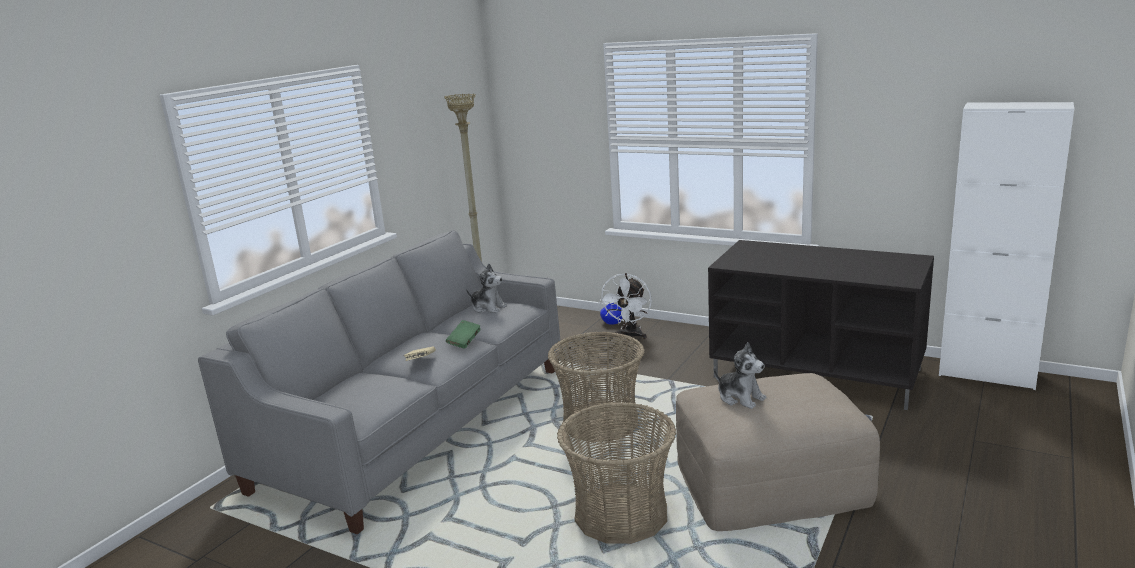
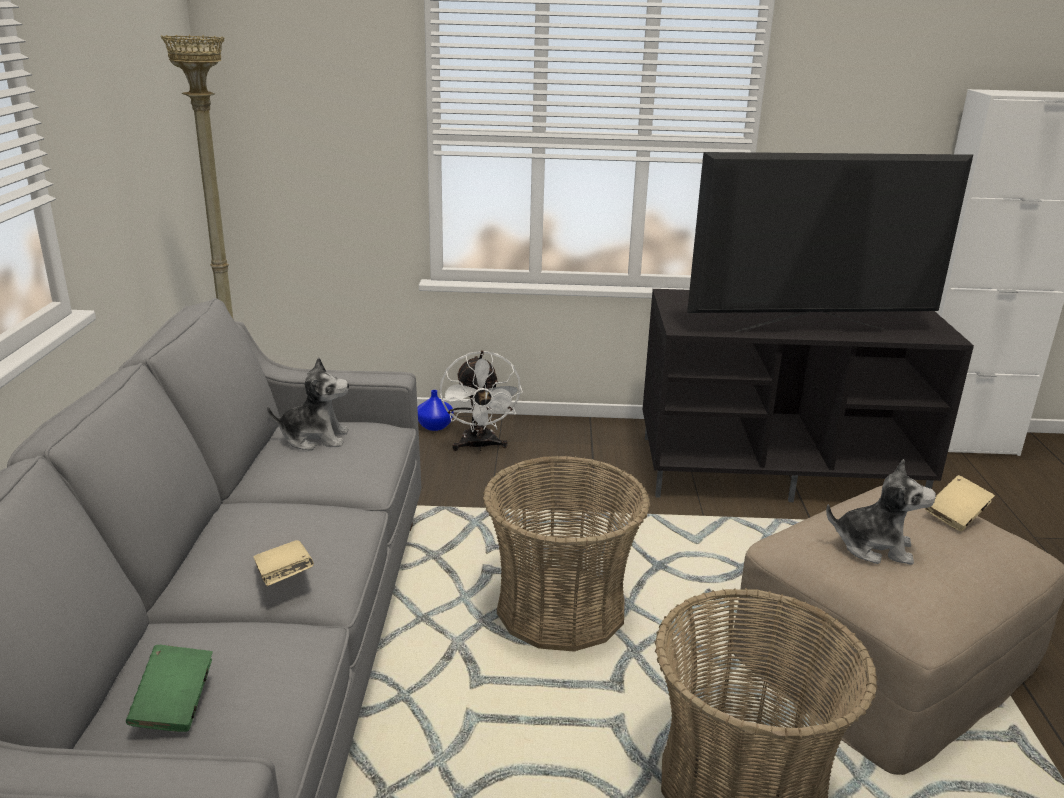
camera: 30 degrees left, 5 degrees up
green book [446,320,481,349] -> green book moved to [126,645,213,732]
none -> television [687,152,973,332]
none -> beige book [925,475,995,532]

